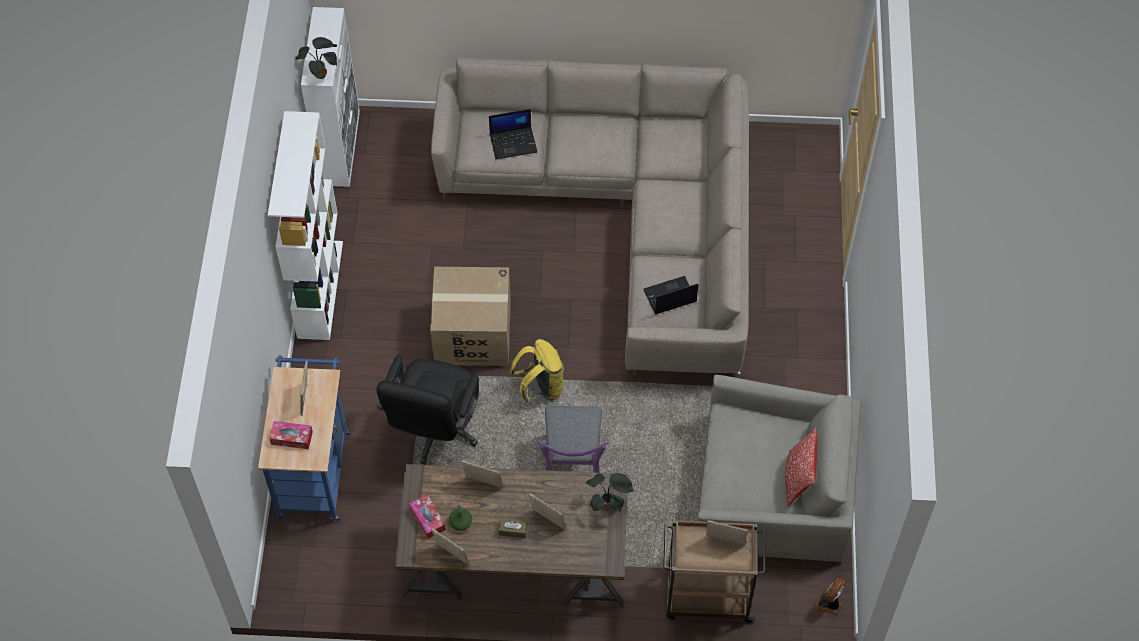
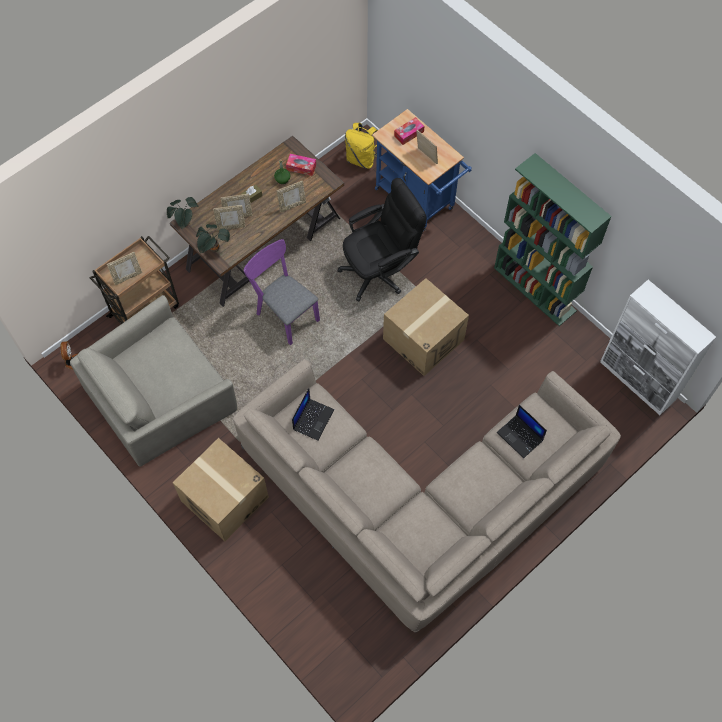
camera: 135 degrees right, 5 degrees up
white bookcase [268,111,343,340] -> green bookcase [494,153,612,326]
potted plant [296,37,337,79] -> potted plant moved to [167,197,199,230]
black office chair [377,355,479,465] -> black office chair turned 90 degrees clockwise [337,178,427,301]
picture frame [431,528,470,565] -> picture frame moved to [213,205,245,231]
laptop [489,109,537,160] -> laptop turned 75 degrees counterclockwise [497,405,547,458]
yellow backpack [510,339,564,403] -> yellow backpack moved to [345,123,378,169]
pillow [785,427,817,507] -> none
none -> cardboard box [173,438,269,541]

